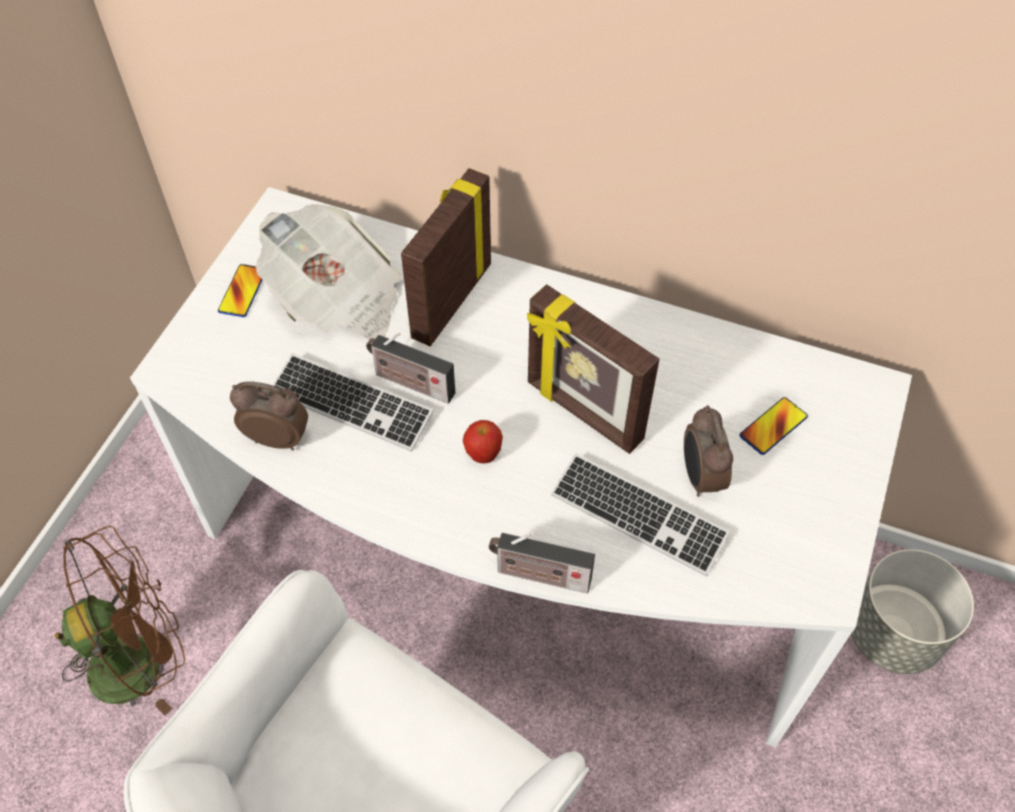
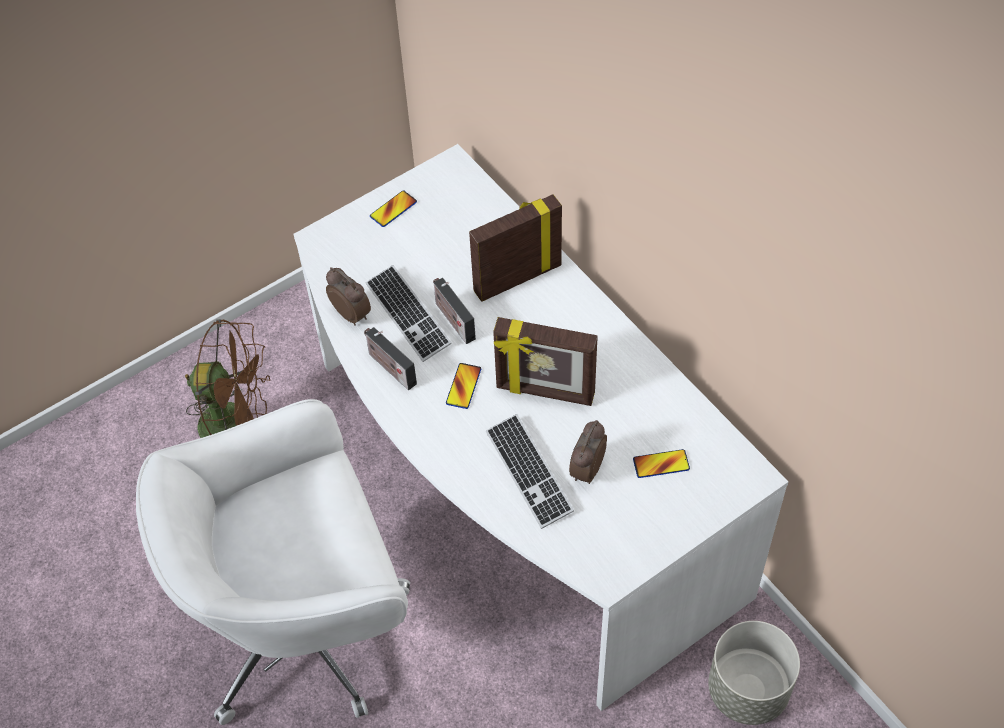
camera: 35 degrees right, 0 degrees up
newspaper [255,204,402,339] -> none
apple [463,420,503,464] -> phone [446,363,481,409]
radio [489,532,595,594] -> radio moved to [364,327,417,390]
picture frame [527,284,660,454] -> picture frame turned 60 degrees counterclockwise [493,317,598,406]

